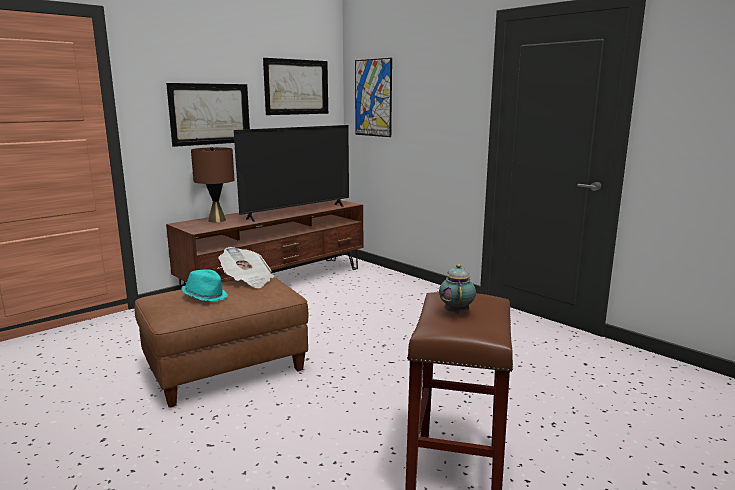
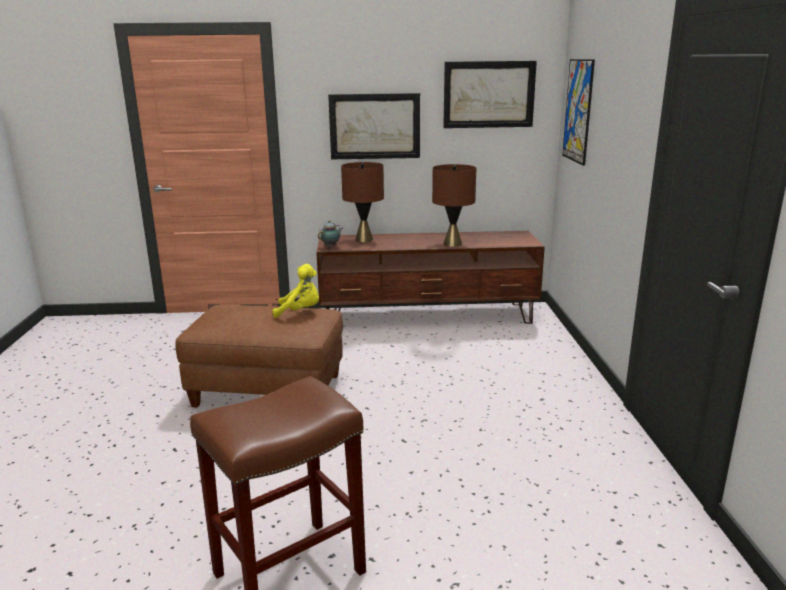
camera: 40 degrees right, 5 degrees up
turquoise hat [181,270,228,301] -> none
newspaper [218,247,274,288] -> yellow plush toy [272,264,319,318]
television [234,125,349,222] -> brown table lamp [432,164,476,247]
teapot [439,264,476,315] -> teapot moved to [318,220,343,248]

